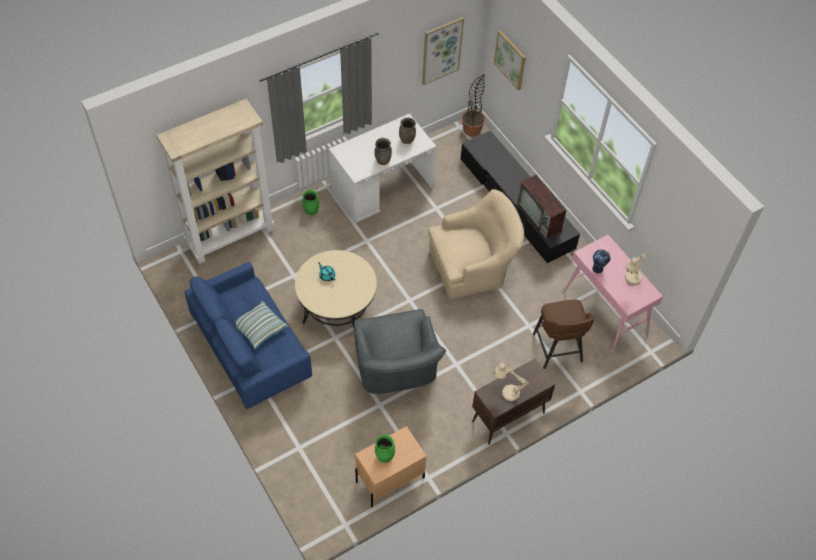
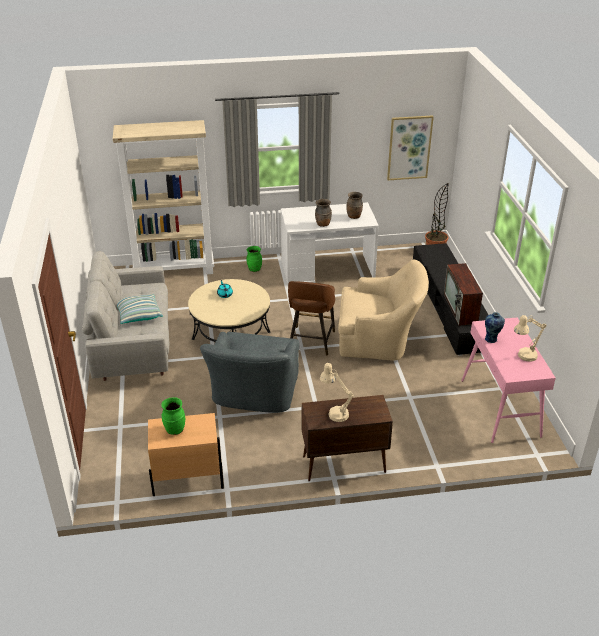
camera: 25 degrees right, 20 degrees down
blue sofa [185,262,312,409] -> grey sofa [82,251,169,381]
picture [494,30,526,90] -> none
brown stool [533,299,594,369] -> brown stool moved to [288,281,335,355]

